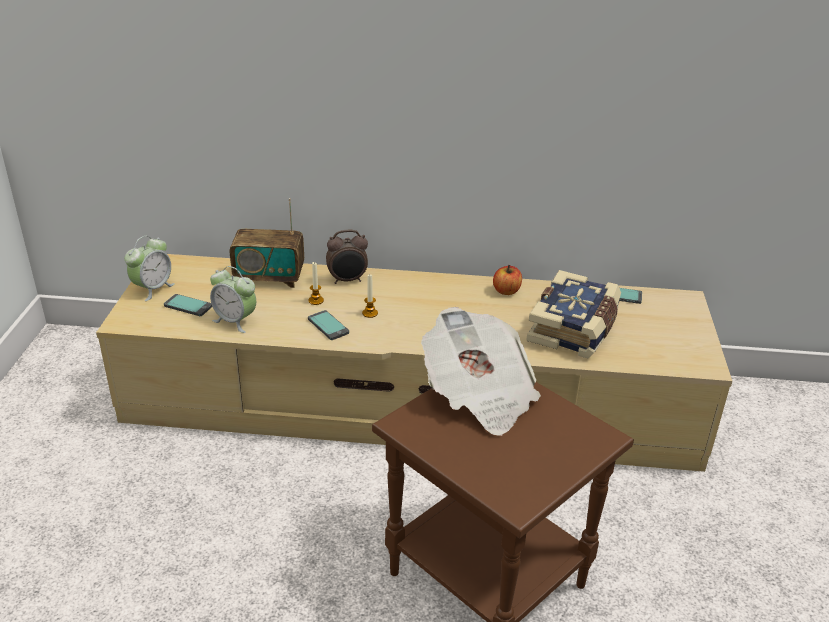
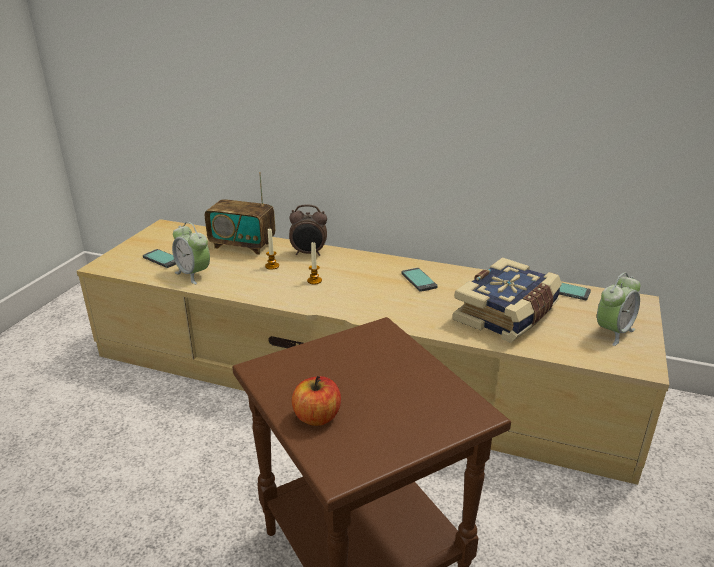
camera: 15 degrees right, 5 degrees down
alarm clock [125,236,175,301] -> alarm clock moved to [597,273,640,346]
phone [308,310,349,340] -> phone moved to [401,268,438,292]
newspaper [421,307,541,436] -> none
apple [493,265,522,295] -> apple moved to [292,376,341,426]

